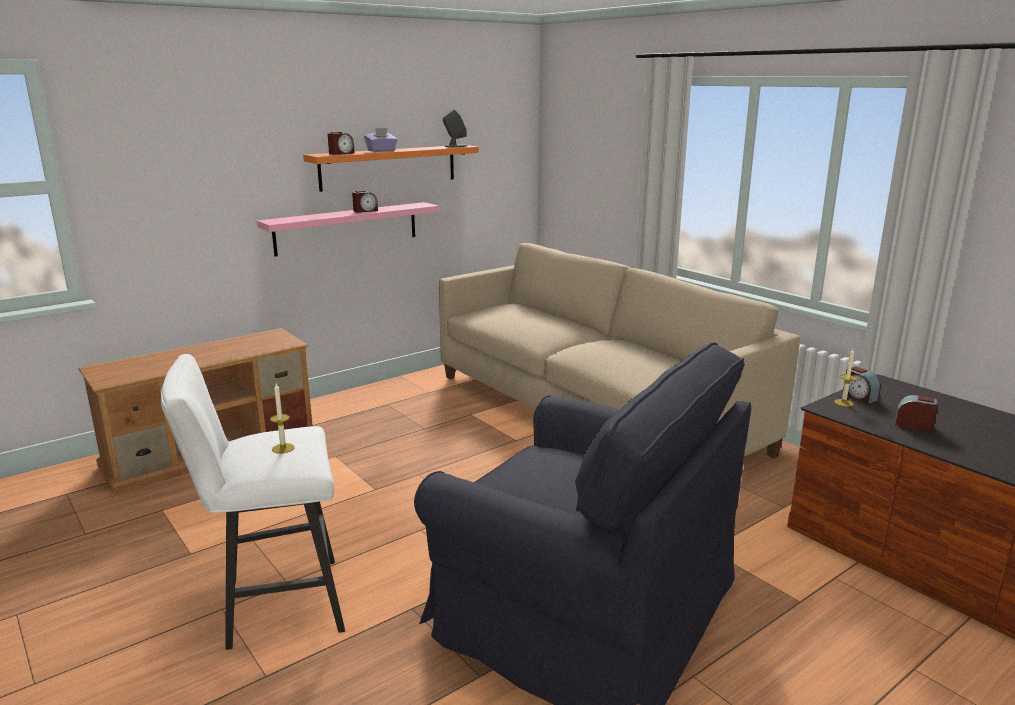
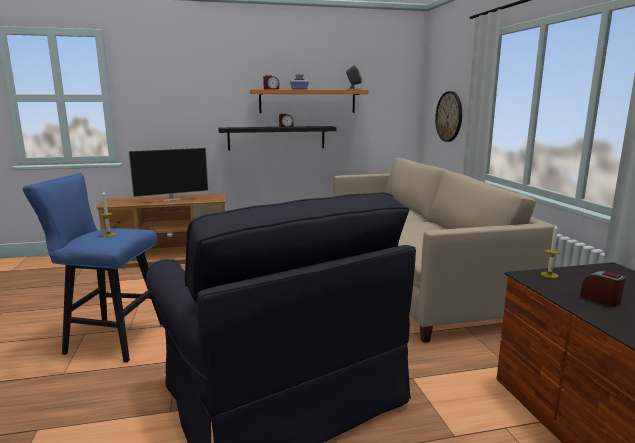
camera: 25 degrees right, 5 degrees down
white stool [161,354,345,650] -> blue stool [23,173,163,363]
pink shelf [257,202,439,256] -> black shelf [218,126,337,150]
alarm clock [843,367,881,404] -> none
none -> television [128,147,209,202]
none -> wall clock [435,91,462,142]

